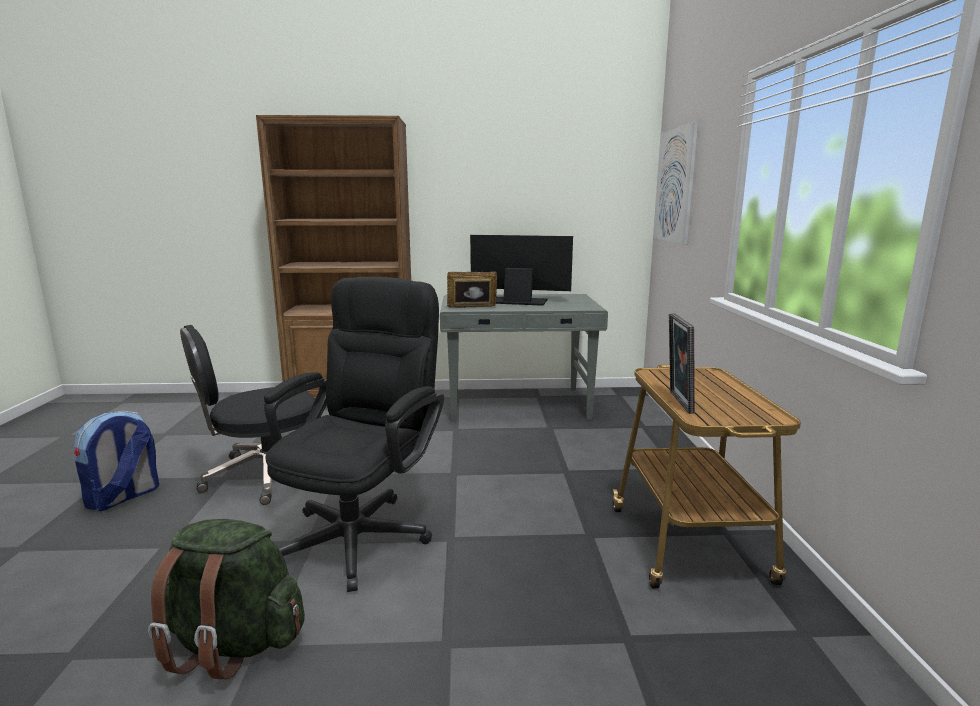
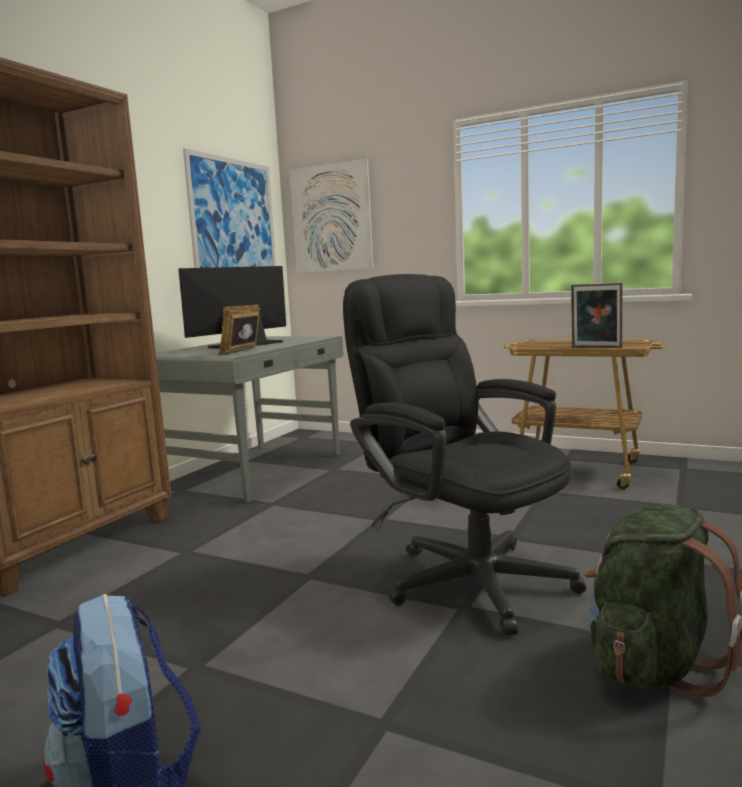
camera: 60 degrees left, 5 degrees down
black office chair [180,325,316,505] -> none
none -> picture [183,148,276,268]

